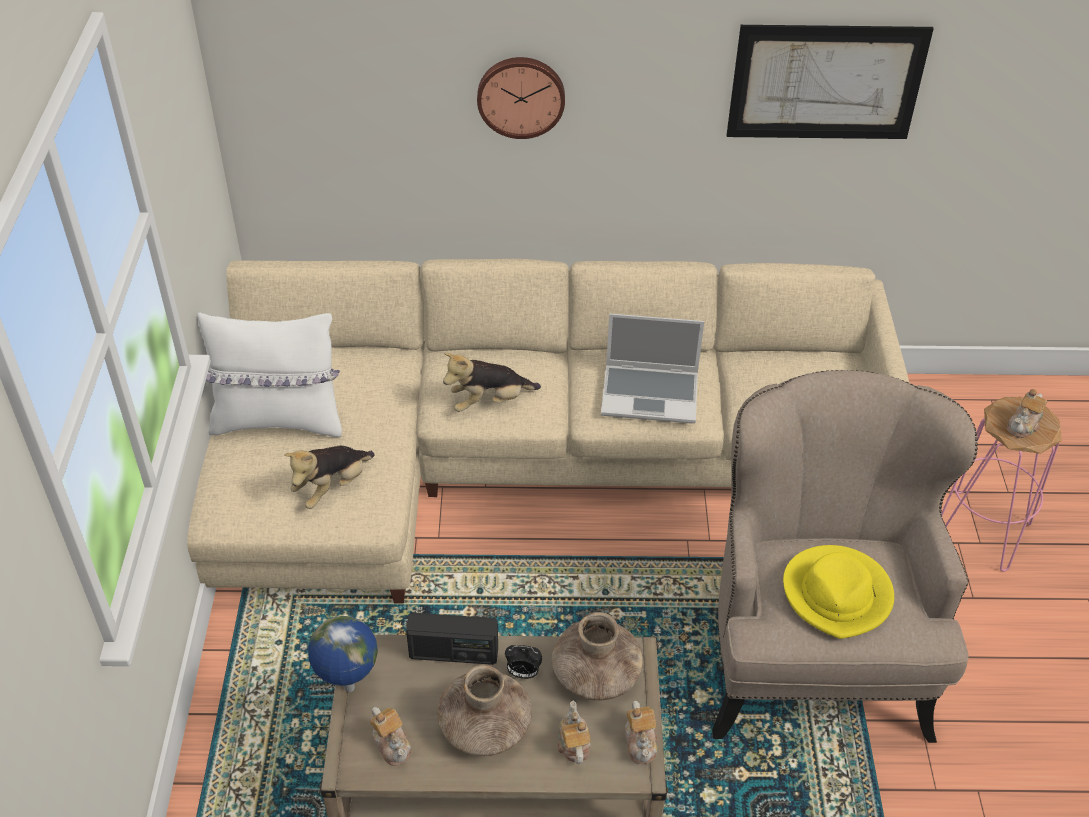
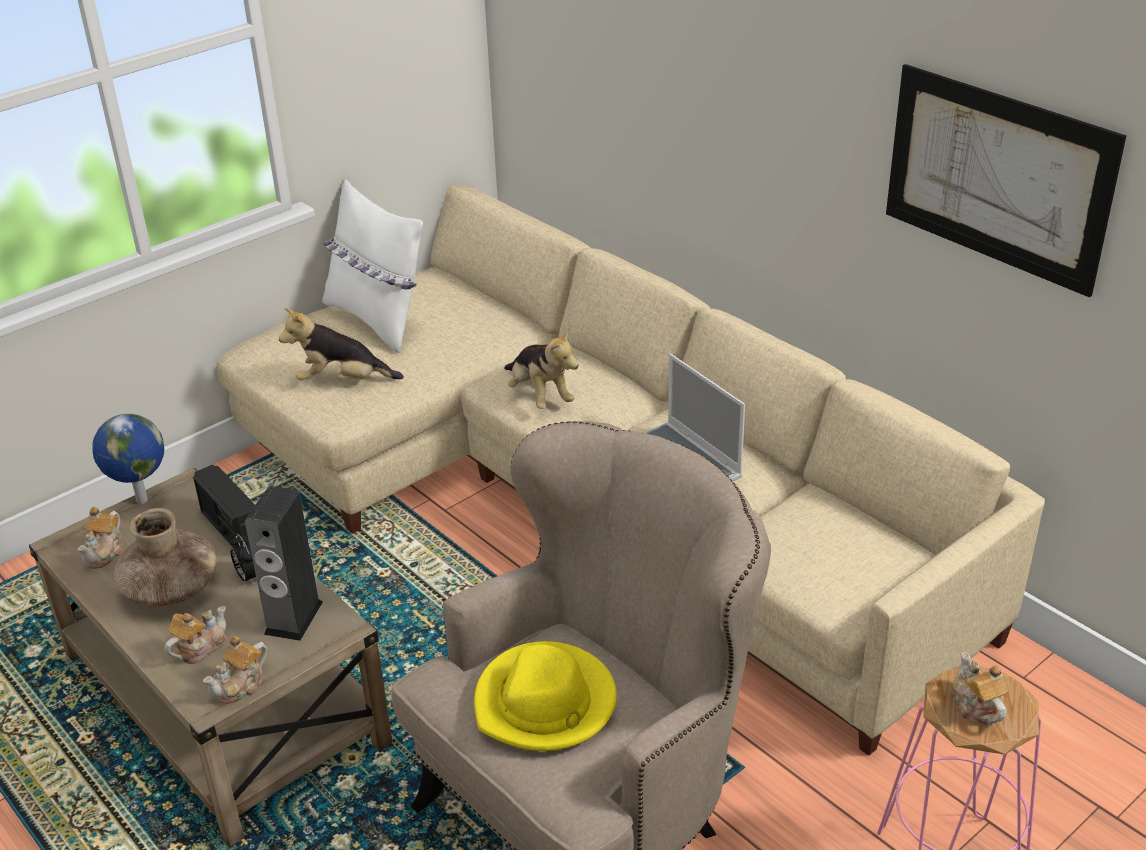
camera: 50 degrees right, 10 degrees down
plush toy [443,353,541,412] -> plush toy turned 150 degrees counterclockwise [504,328,579,409]
wall clock [477,57,565,139] -> none
brown vase [551,612,643,700] -> speaker [245,486,323,641]
teapot [1007,389,1047,438] -> teapot turned 75 degrees clockwise [952,652,1009,725]

